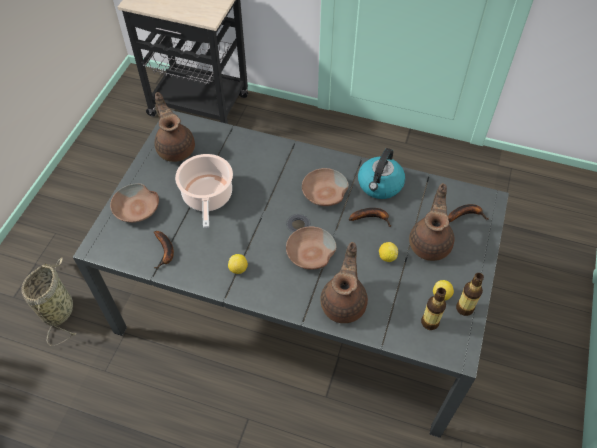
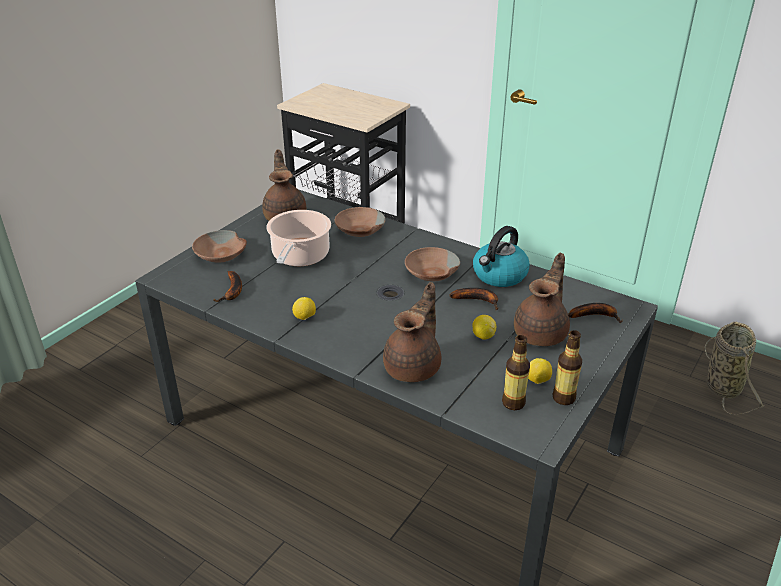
camera: 15 degrees right, 20 degrees down
basket [21,257,75,346] -> basket moved to [705,322,764,415]
brown bowl [286,227,337,270] -> brown bowl moved to [335,207,385,237]

